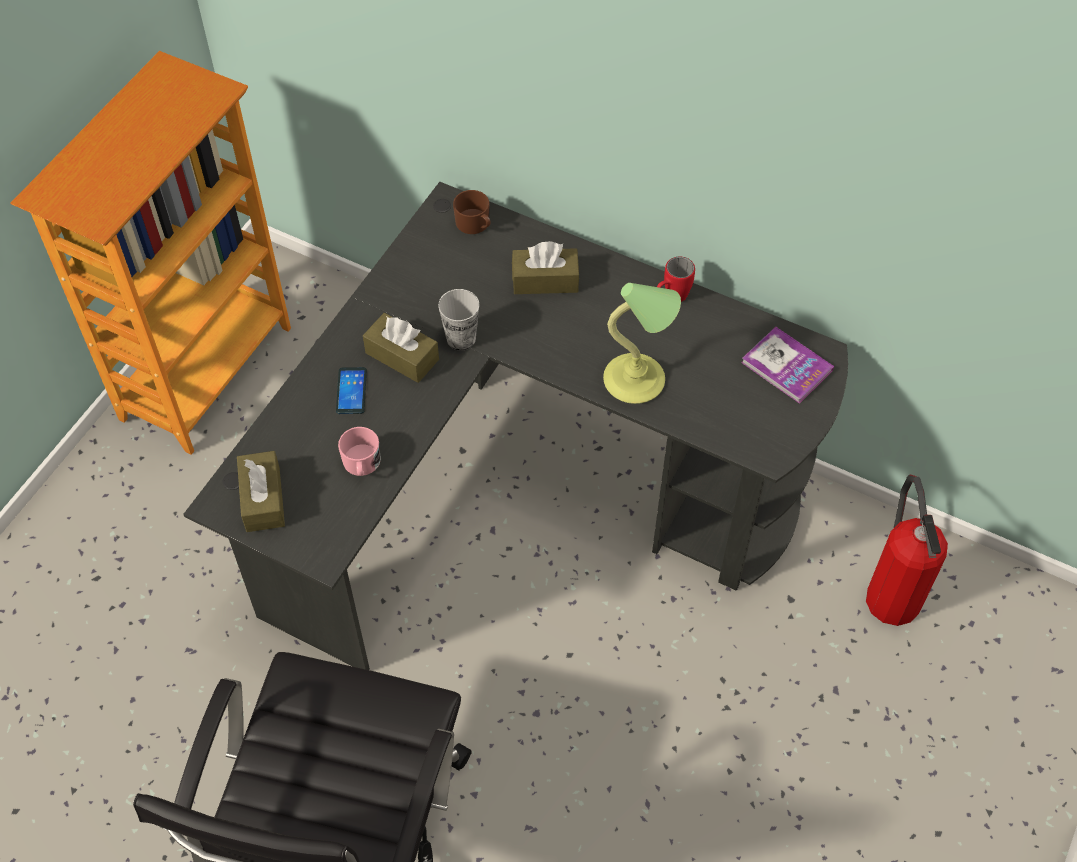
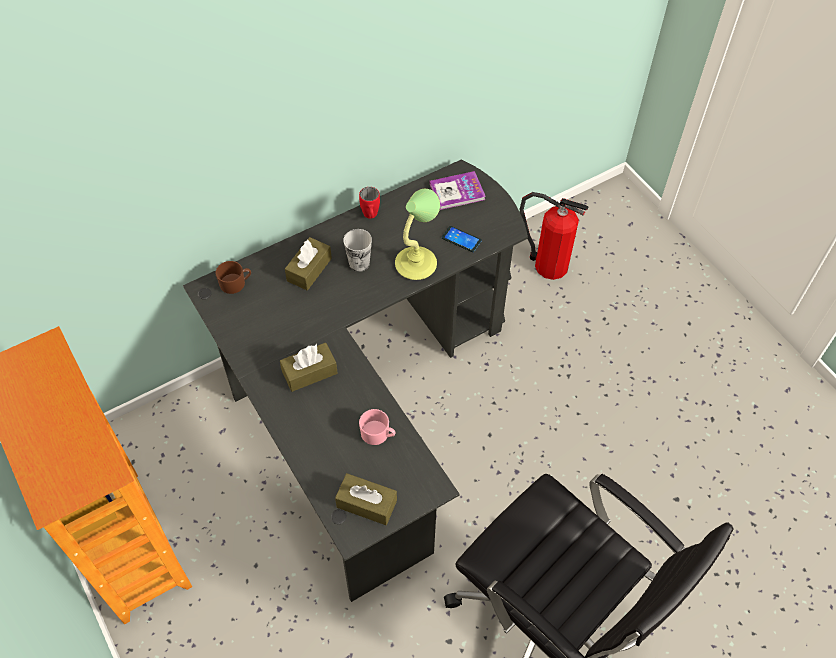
camera: 60 degrees left, 0 degrees up
phone [336,367,367,414] -> phone moved to [442,226,482,252]
cup [438,289,479,351] -> cup moved to [343,229,372,272]

